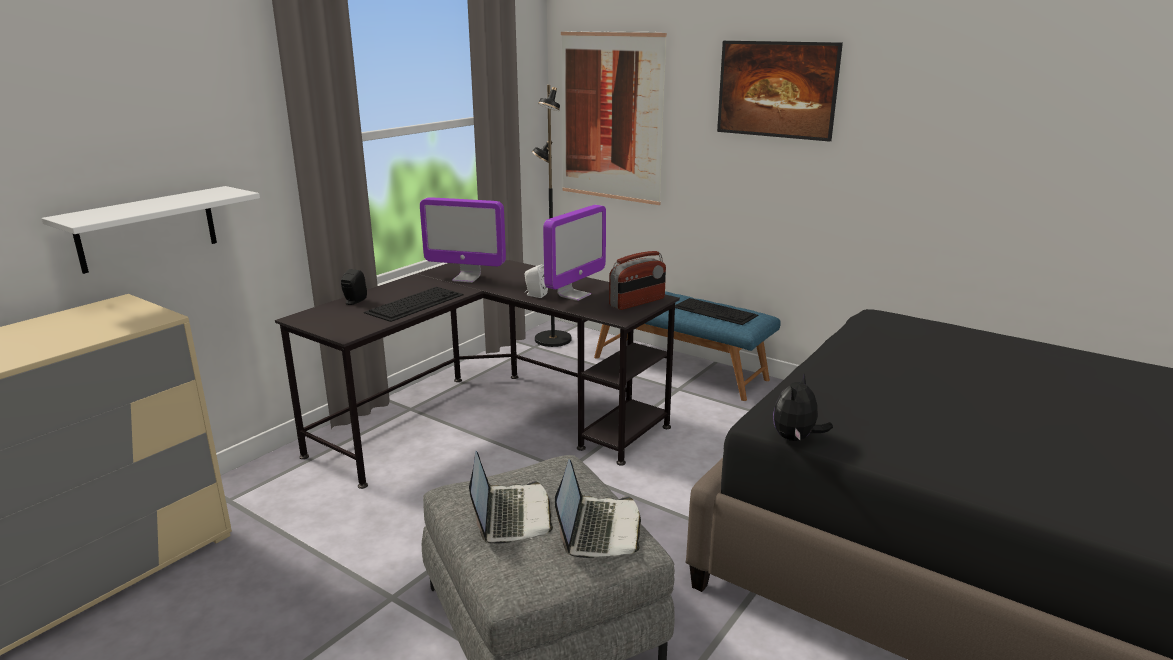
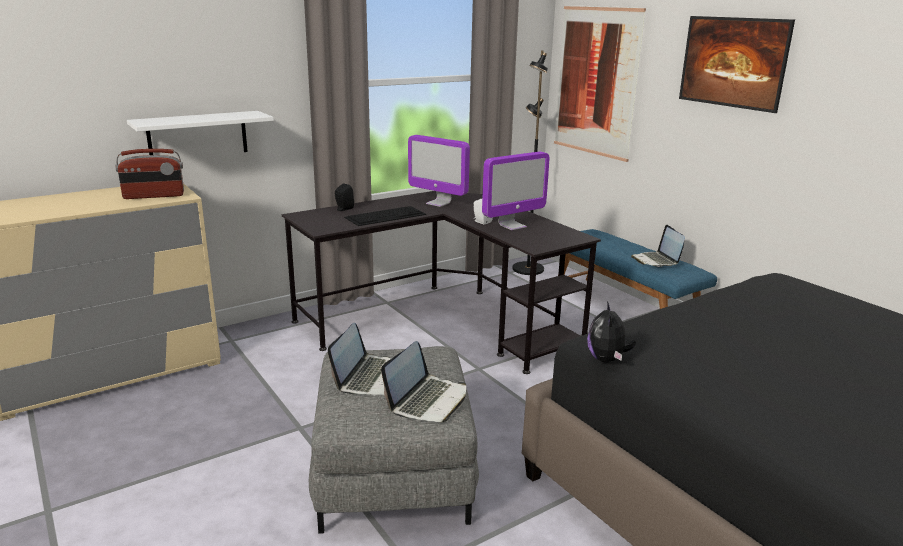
camera: 20 degrees right, 0 degrees up
radio [609,251,666,310] -> radio moved to [115,149,184,199]
keyboard [675,298,758,325] -> laptop [631,225,685,267]
plush toy [773,374,833,441] -> plush toy turned 45 degrees counterclockwise [587,301,636,362]

